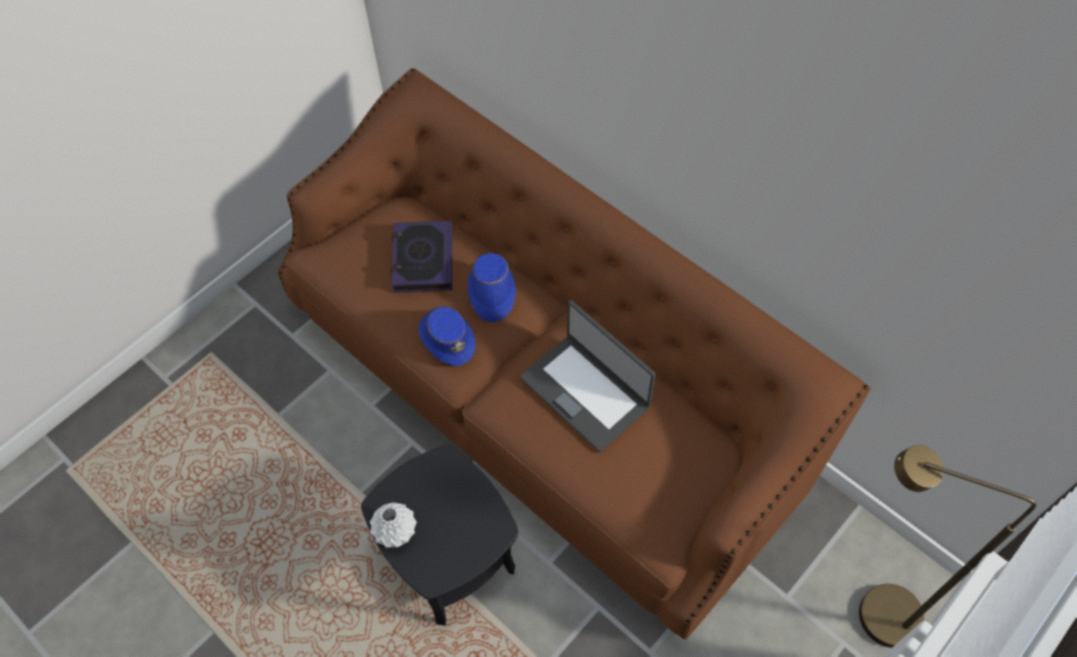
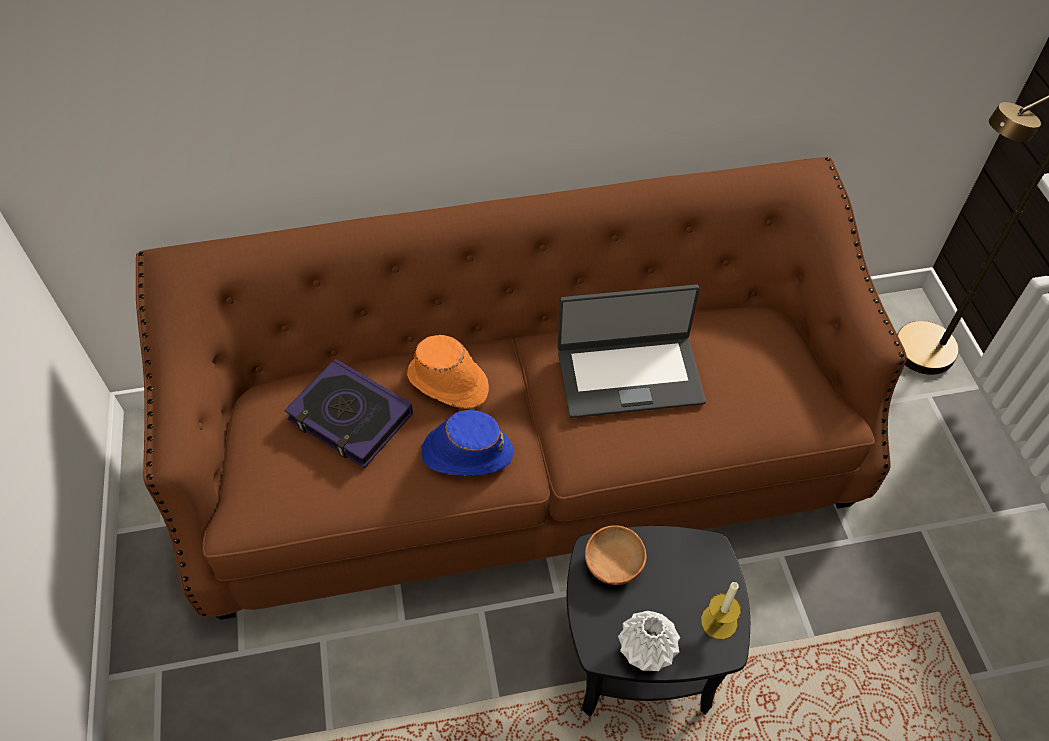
camera: 55 degrees left, 5 degrees down
blue hat [468,253,516,322] -> orange hat [407,335,489,409]
none -> brown bowl [585,525,646,585]
none -> candle [701,582,741,640]

